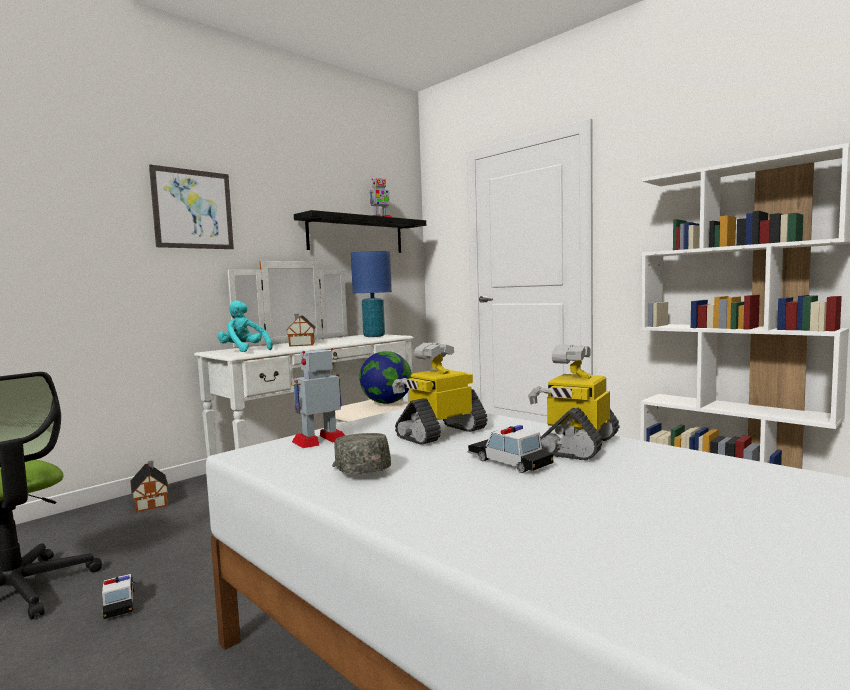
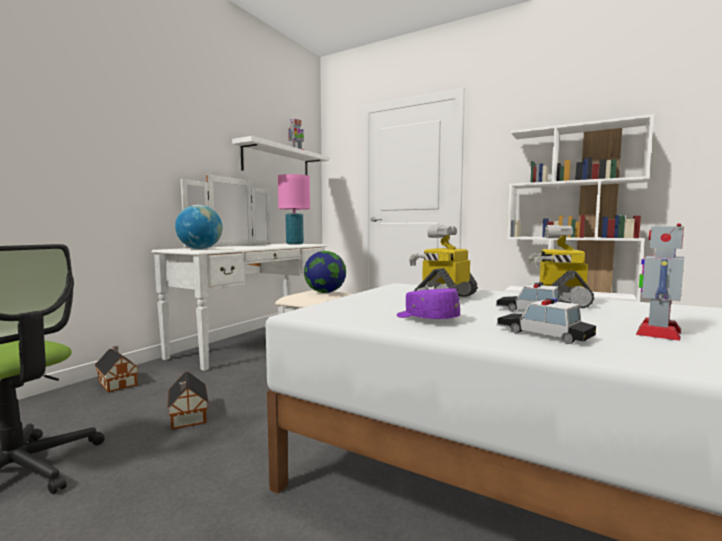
camera: 15 degrees left, 0 degrees up
toy car [102,574,135,620] -> toy car moved to [496,298,596,344]
picture [149,165,234,249] -> none
turquoise plush toy [218,300,273,352] -> globe [175,205,222,249]
toy house [286,314,315,347] -> toy house moved to [167,372,209,430]
toy robot [292,348,345,448] -> toy robot moved to [636,223,684,341]
black shelf [294,210,426,253] -> white shelf [232,136,329,175]
grey cap [332,433,391,474] -> purple cap [397,288,460,319]
blue table lamp [351,251,392,337] -> pink table lamp [278,174,310,245]

